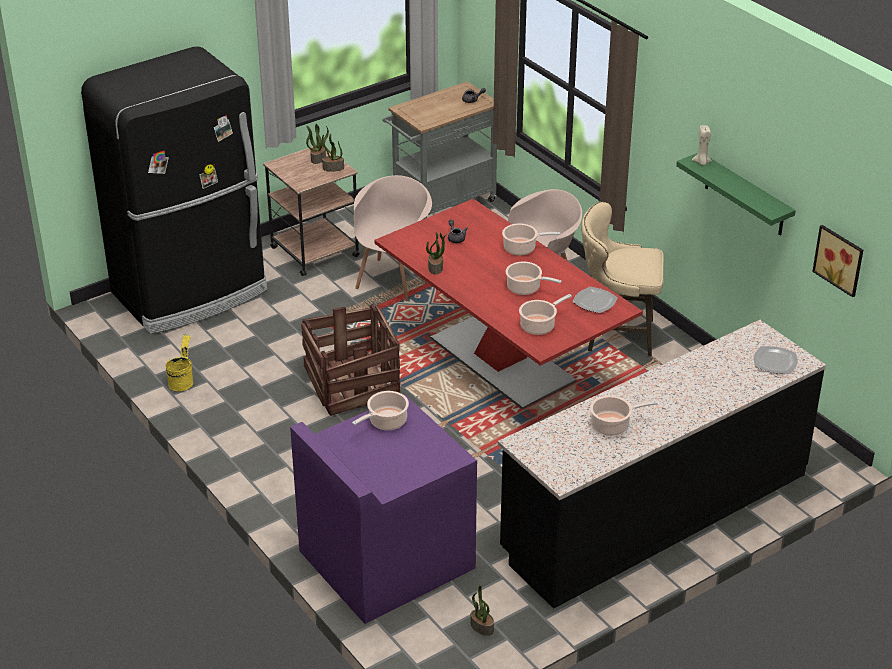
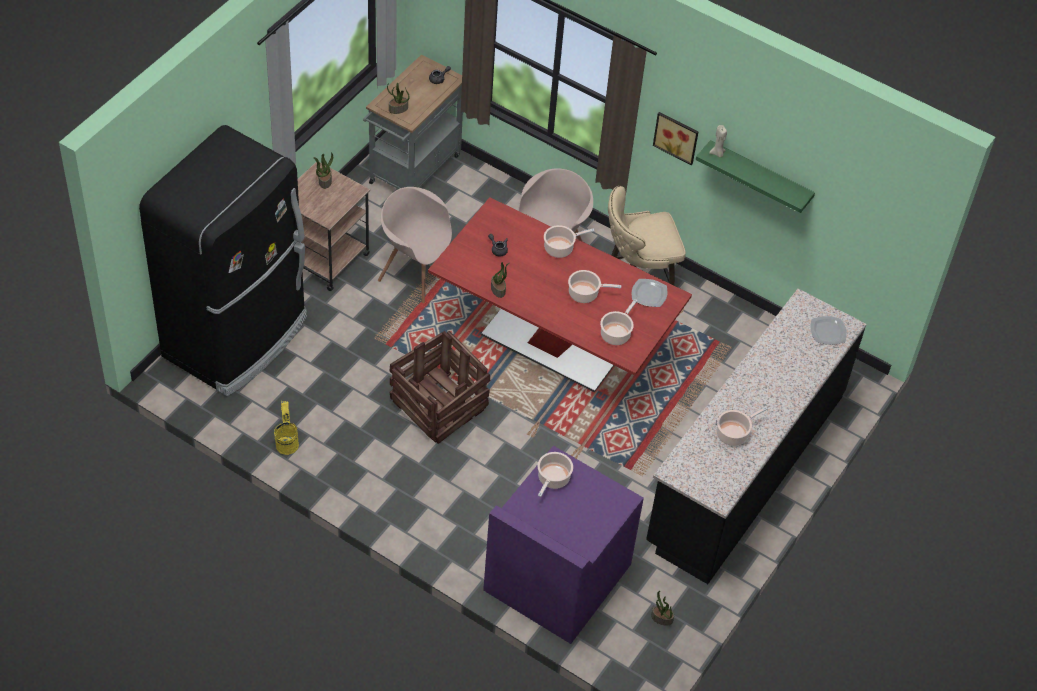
camera: 25 degrees left, 15 degrees up
potted plant [322,134,344,172] -> potted plant moved to [387,83,410,114]
beige chair [354,175,432,301] -> beige chair turned 60 degrees counterclockwise [378,187,452,303]
picture [812,225,863,297] -> picture moved to [653,112,698,165]

